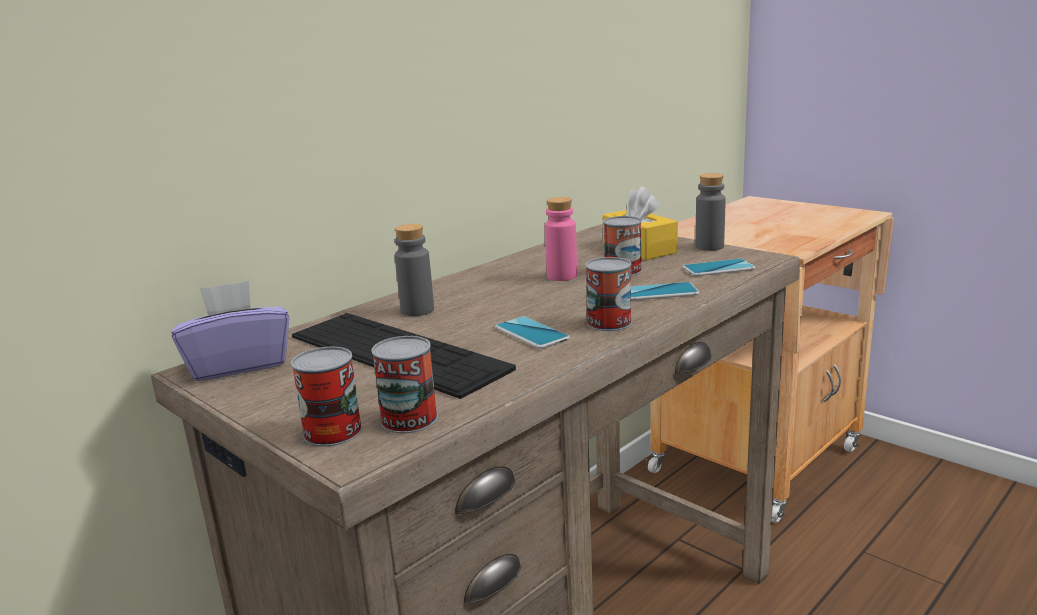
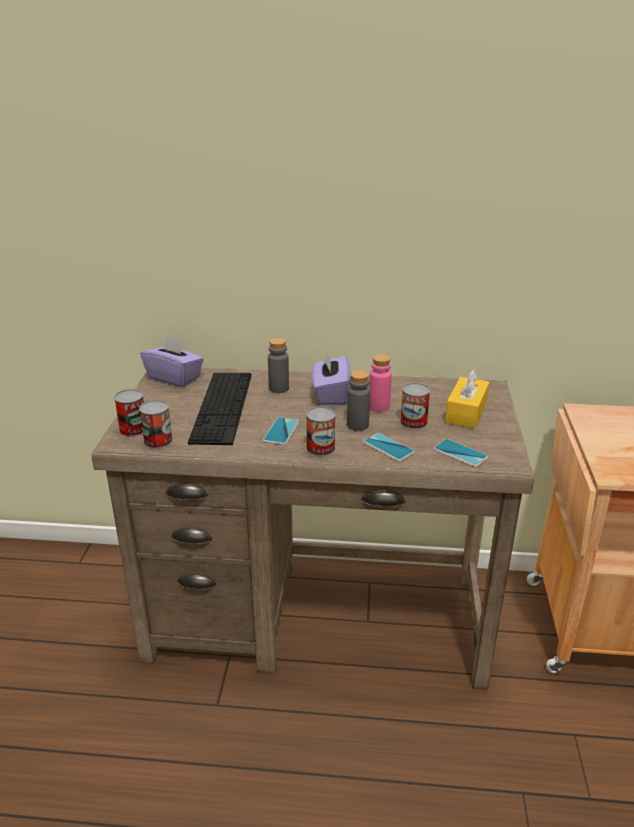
camera: 50 degrees right, 10 degrees up
grey bottle [695,173,726,251] -> grey bottle moved to [347,370,370,431]
none -> purple tissue box [312,350,351,405]

